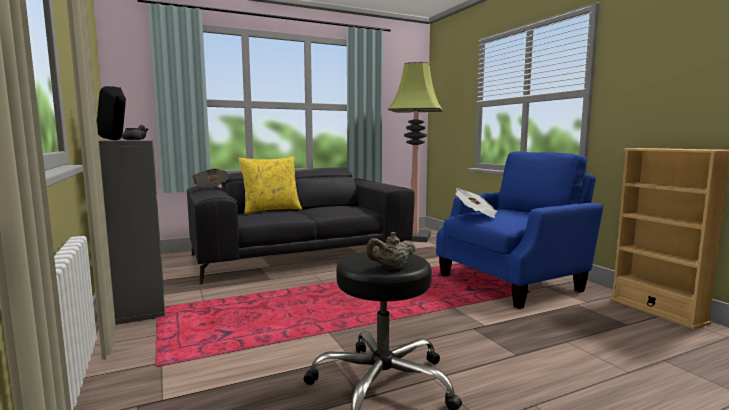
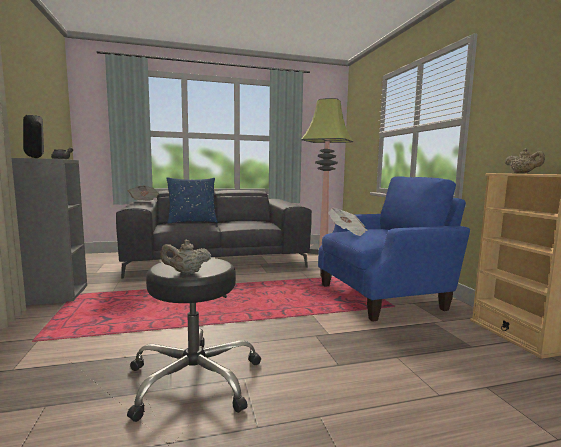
camera: 10 degrees right, 0 degrees up
yellow pillow [238,156,302,214] -> blue pillow [166,177,218,223]
none -> beige teapot [505,148,545,173]

